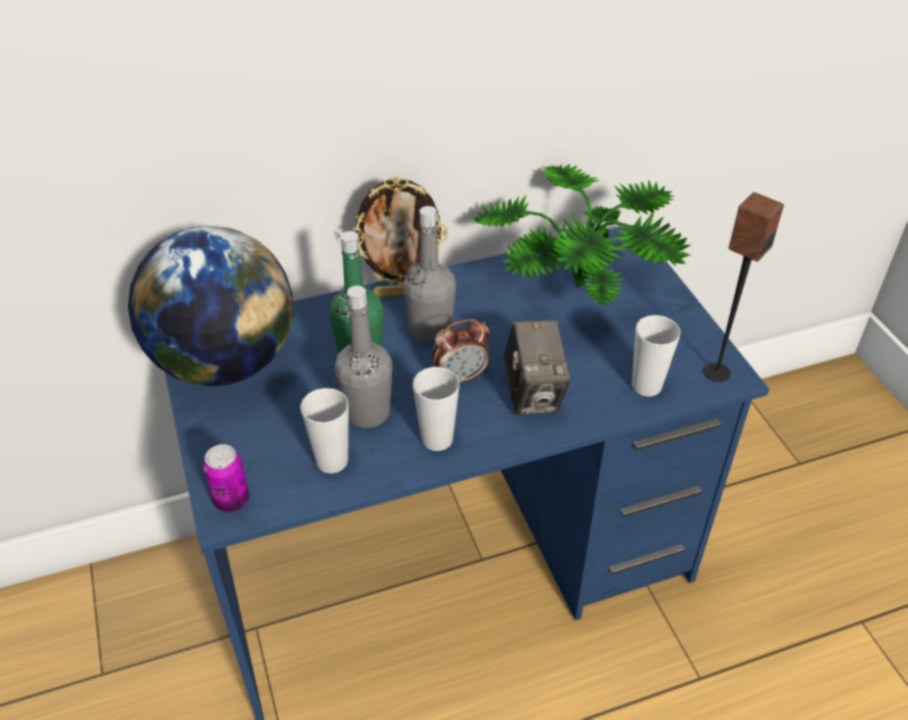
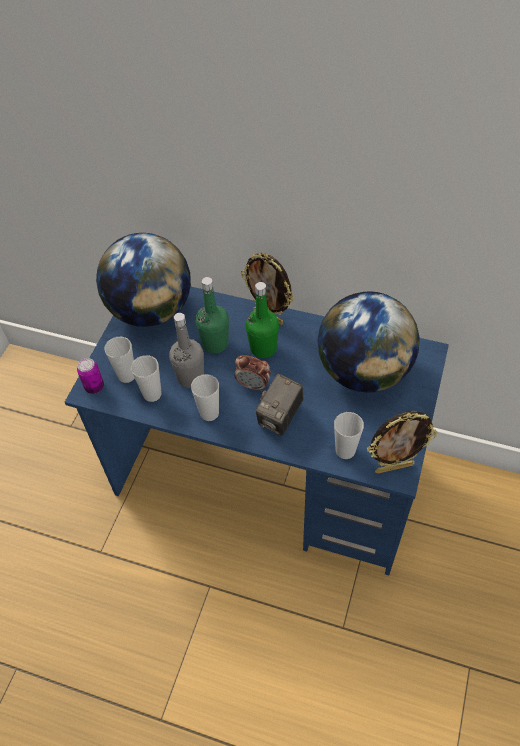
camera: 40 degrees right, 10 degrees up
grey bottle [403,206,456,344] -> green bottle [246,282,279,358]
potted plant [472,164,690,307] -> globe [318,291,420,393]
speaker [703,192,784,382] -> picture frame [367,411,438,474]
none -> cup [104,337,134,383]

